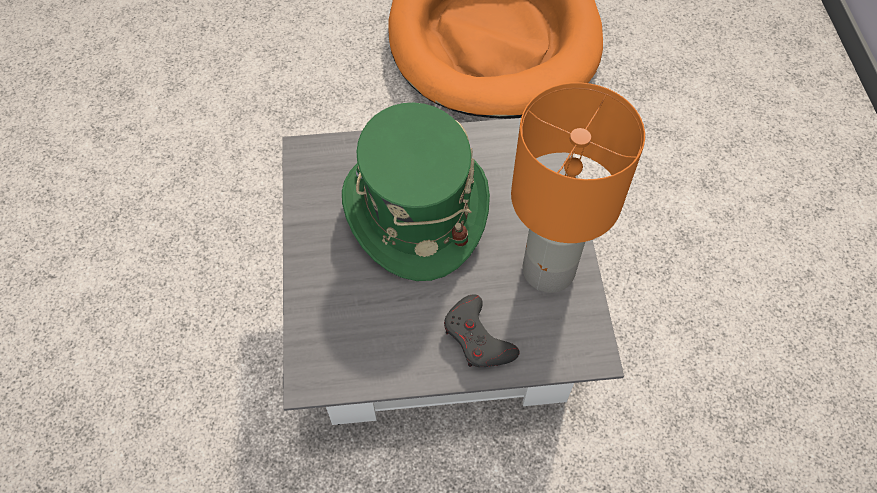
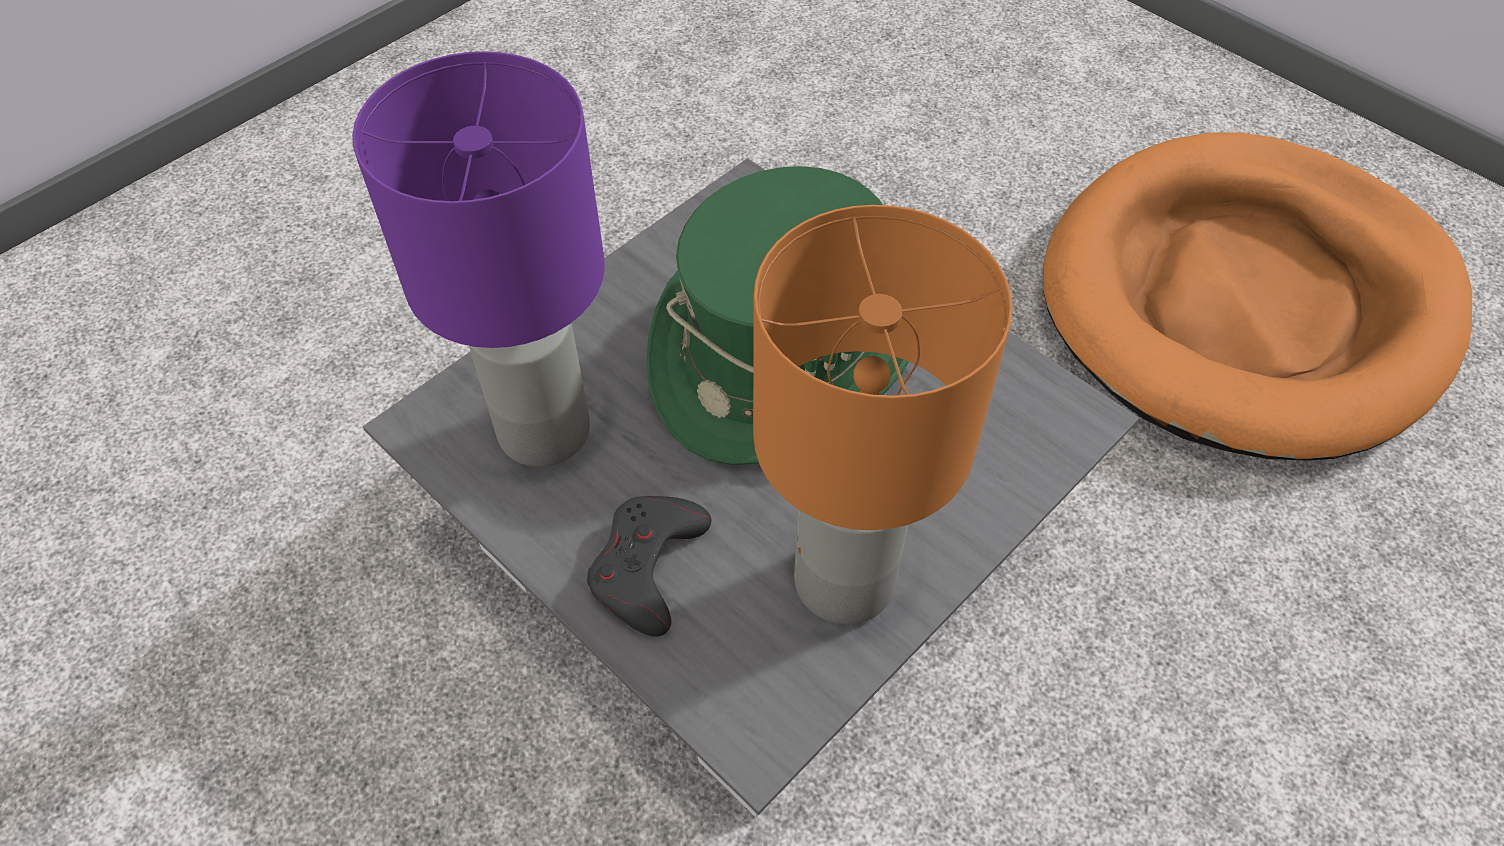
camera: 50 degrees right, 5 degrees down
none -> purple table lamp [352,51,605,467]

